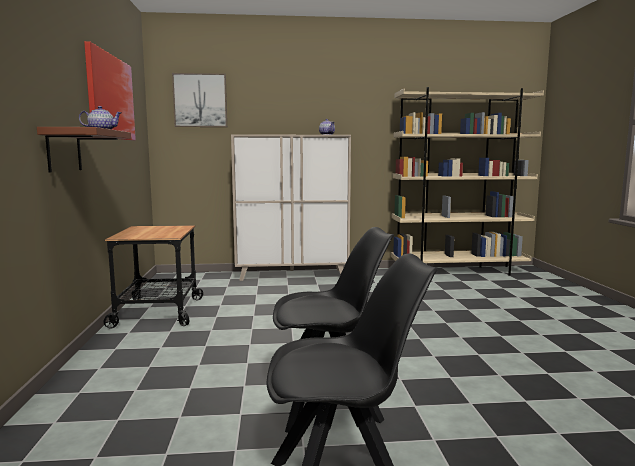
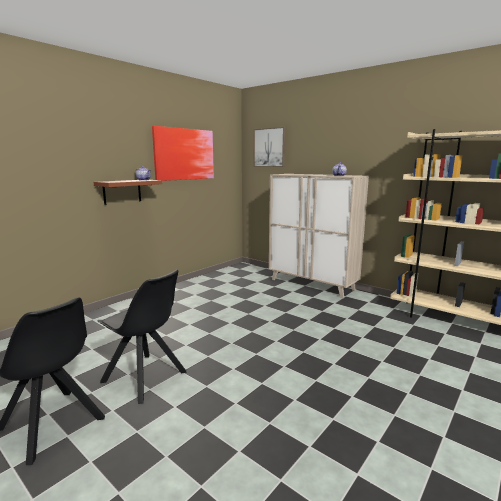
camera: 45 degrees right, 5 degrees up
cart [104,225,203,329] -> none

